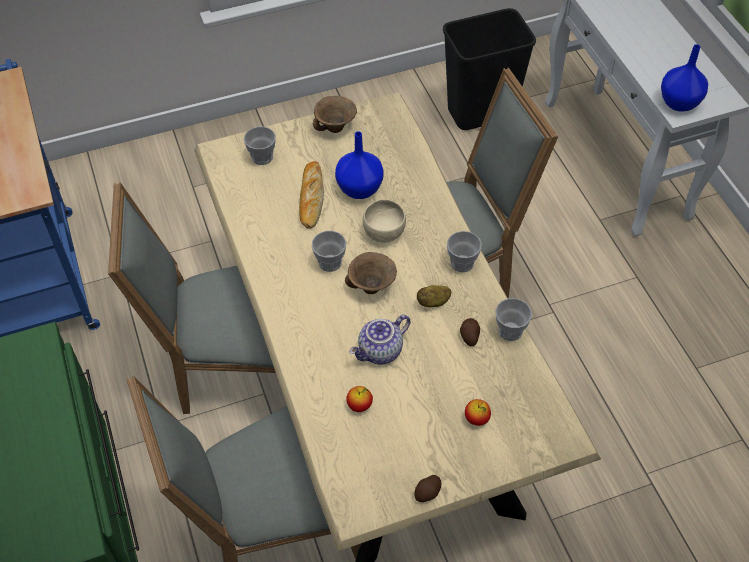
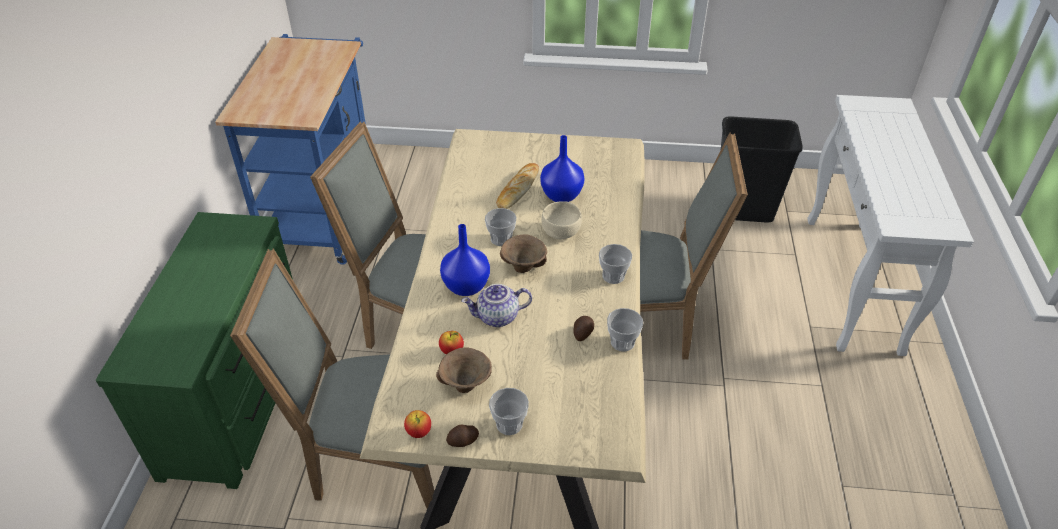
camera: 25 degrees right, 10 degrees down
cup [244,127,276,165] -> cup moved to [489,388,529,435]
brown bowl [313,96,357,133] -> brown bowl moved to [436,347,492,393]
potato [417,285,451,308] -> none
apple [465,399,491,426] -> apple moved to [404,410,431,438]
blue vase [661,44,708,112] -> blue vase moved to [440,224,490,296]

